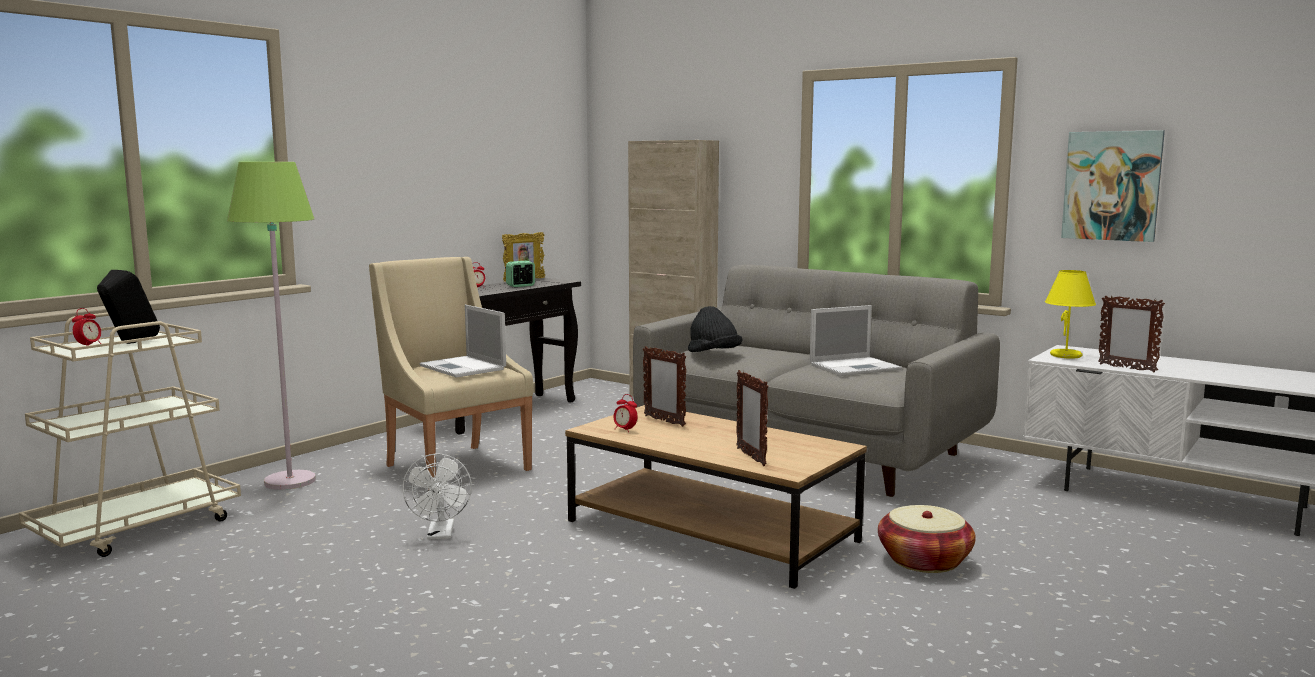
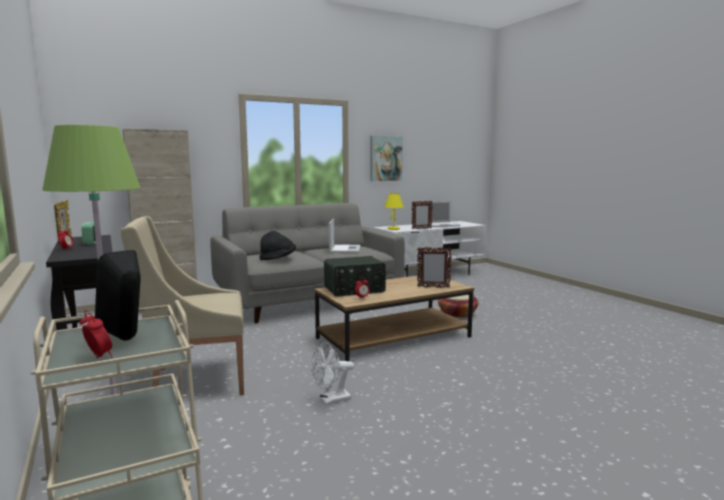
camera: 65 degrees left, 0 degrees up
white fan [402,453,472,540] -> white fan turned 135 degrees clockwise [311,342,354,405]
laptop [419,305,506,378] -> laptop moved to [427,201,460,227]
picture frame [643,346,686,427] -> radio [324,256,386,297]

